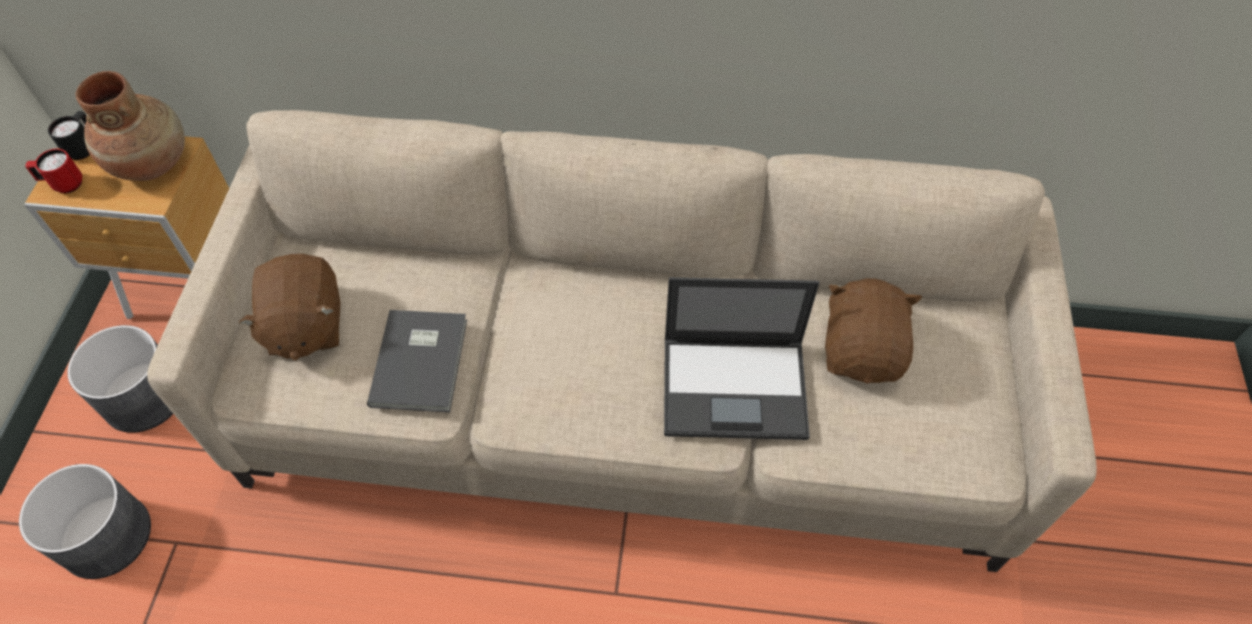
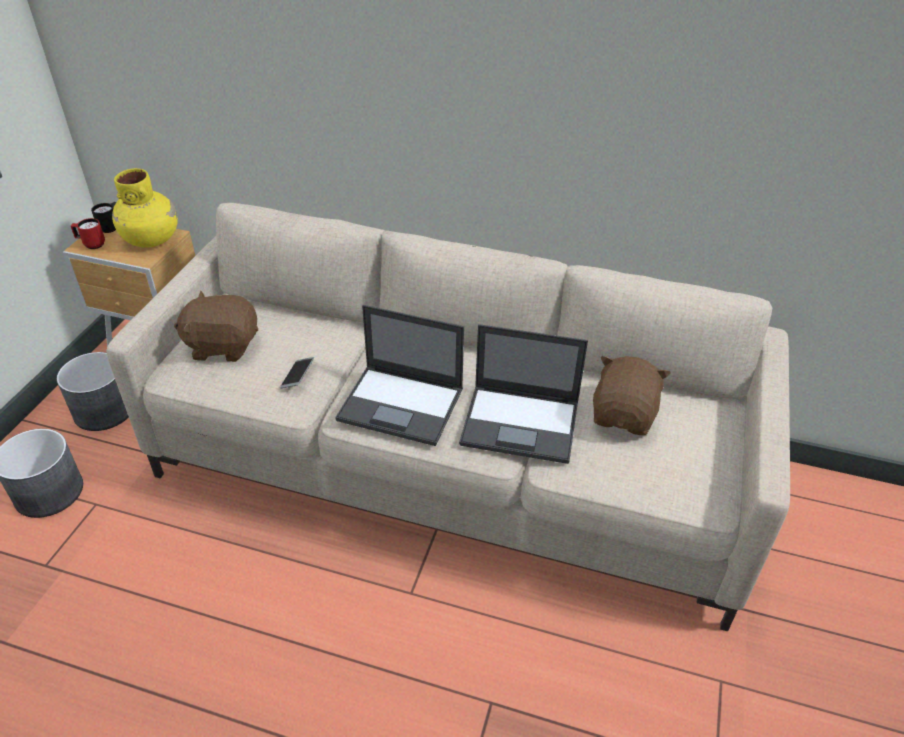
camera: 10 degrees right, 15 degrees down
brown vase [76,71,185,181] -> yellow vase [112,168,178,248]
brown plush toy [239,254,340,361] -> brown plush toy turned 90 degrees clockwise [174,291,258,362]
grey book [367,310,467,412] -> phone [280,357,314,389]
none -> laptop [335,305,464,446]

